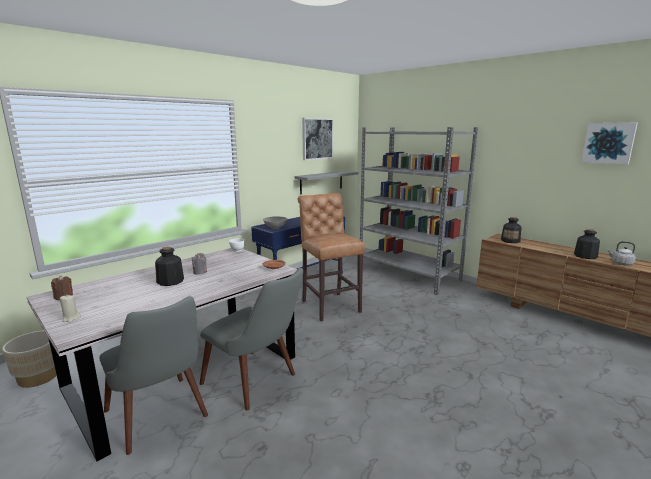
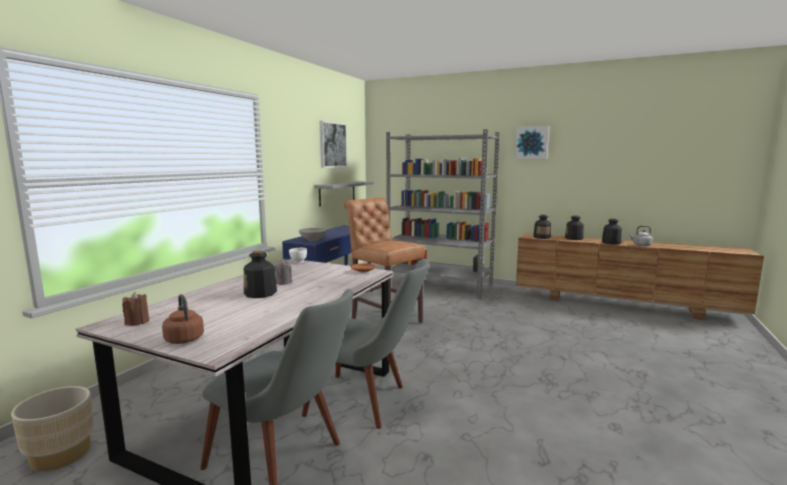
camera: 20 degrees left, 5 degrees down
beige candle [60,294,80,322] -> brown kettle [162,294,204,344]
picture [582,123,638,165] -> picture moved to [514,126,549,159]
none -> bottle [565,215,584,240]

